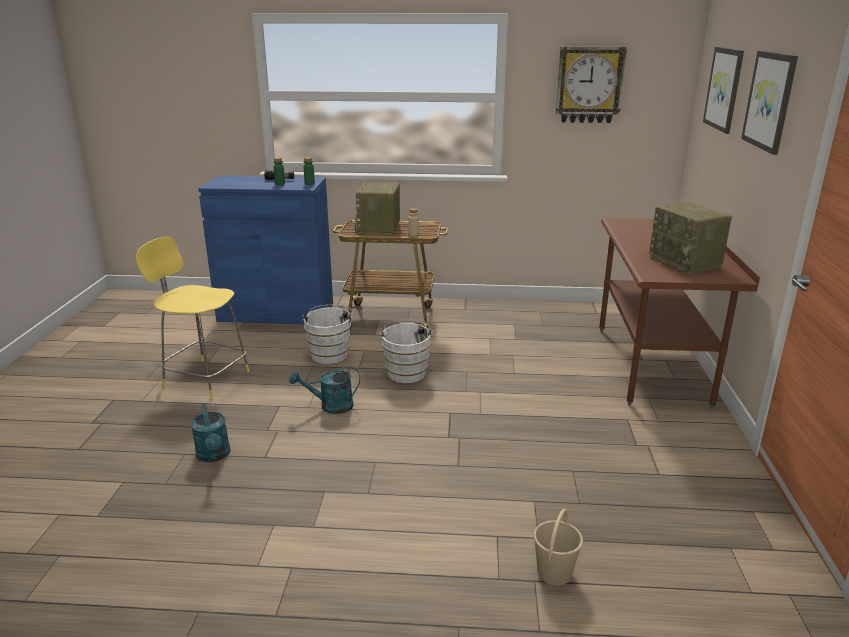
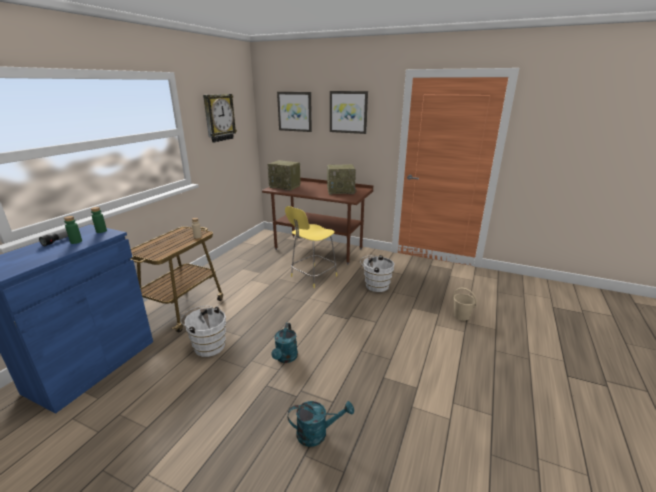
camera: 70 degrees left, 0 degrees up
yellow stool [136,237,249,399] -> yellow stool moved to [285,206,337,288]
radio [355,183,400,236] -> radio moved to [268,160,301,191]
white bucket [379,320,434,383] -> white bucket moved to [360,255,395,292]

